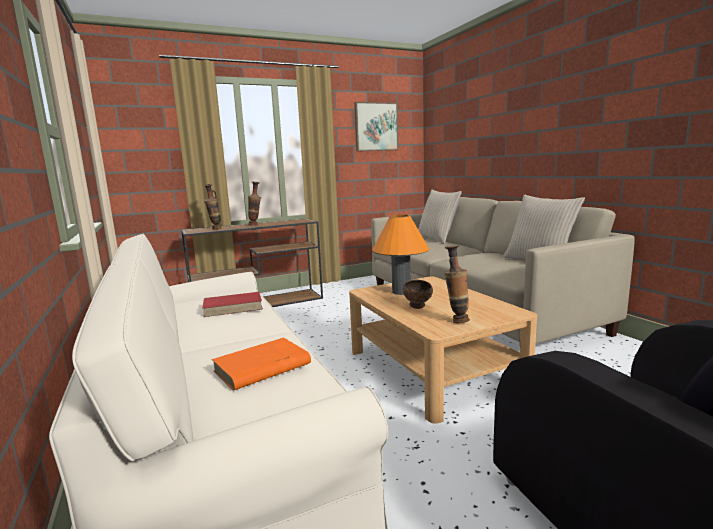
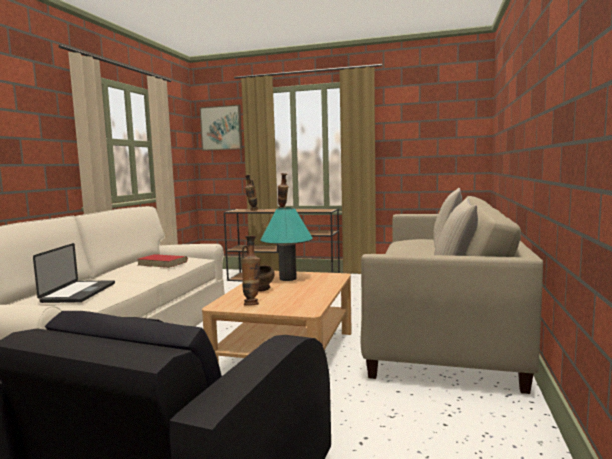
camera: 40 degrees right, 5 degrees down
orange book [212,337,311,391] -> laptop [33,243,115,303]
picture [354,102,398,151] -> picture moved to [199,105,242,151]
orange table lamp [372,215,429,295] -> turquoise table lamp [261,207,313,281]

